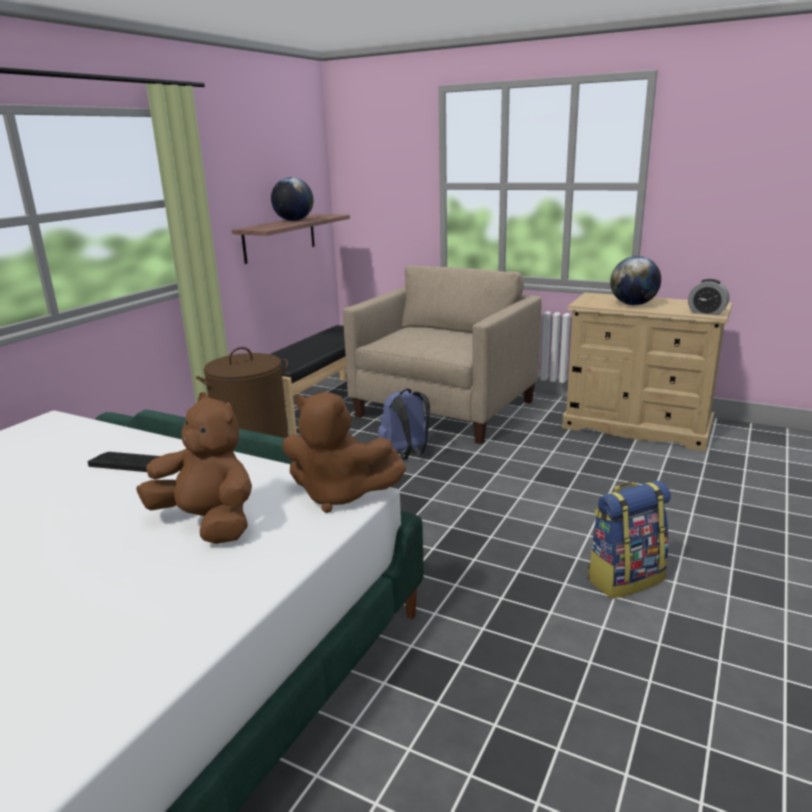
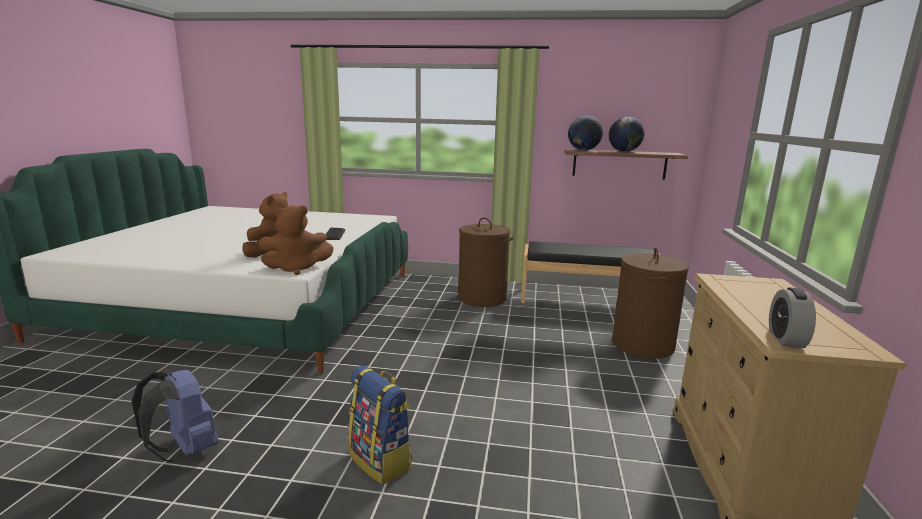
camera: 70 degrees right, 5 degrees down
brown plush toy [282,392,406,513] -> brown plush toy turned 105 degrees counterclockwise [259,205,334,275]
beige armchair [343,266,542,444] -> brown laundry basket [612,247,689,359]
blue backpack [378,389,430,460] -> blue backpack moved to [131,370,218,462]
globe [610,256,661,305] -> globe moved to [568,116,603,151]

